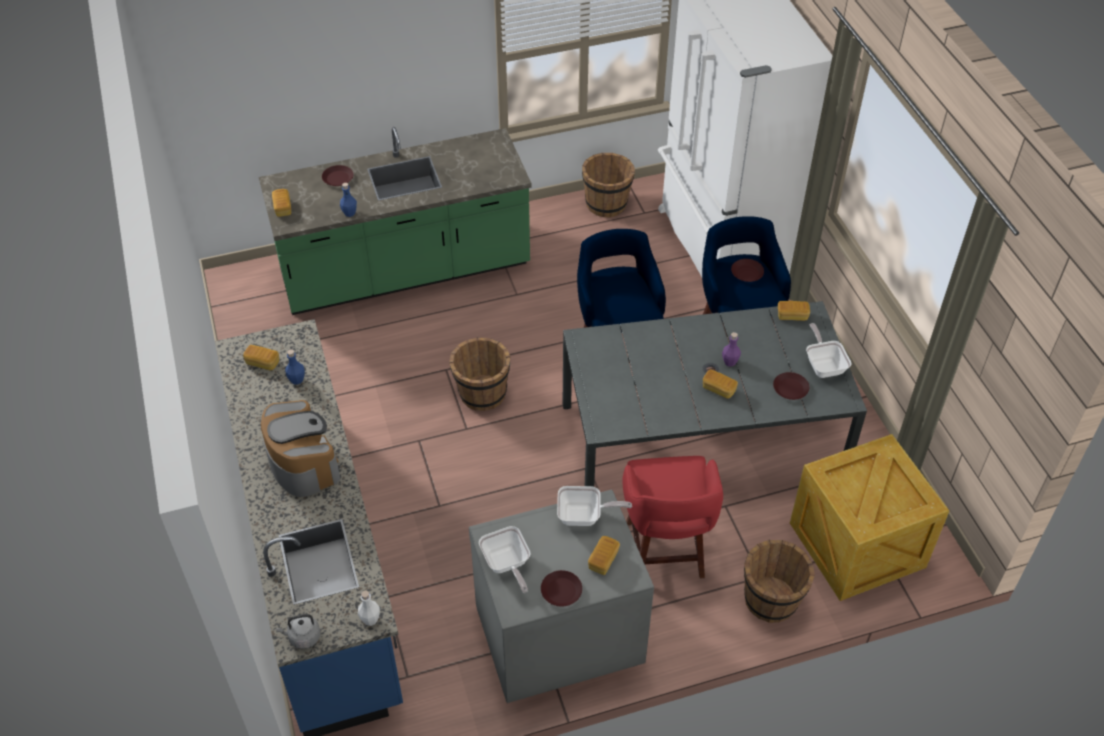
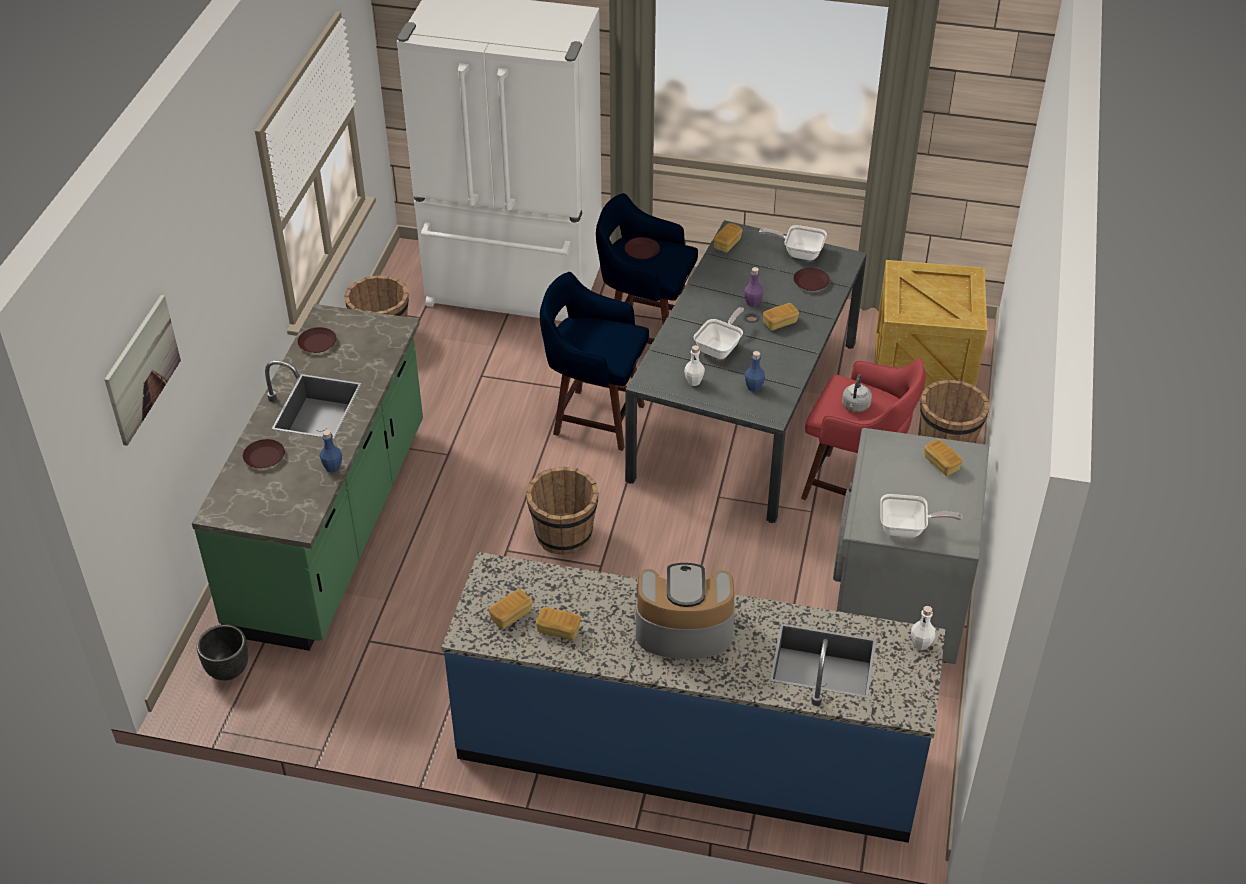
camera: 60 degrees left, 5 degrees down
bread [272,189,291,217] -> bread moved to [536,607,581,640]
grey kettle [276,614,320,649] -> grey kettle moved to [842,374,872,412]
blue bottle [285,349,305,385] -> blue bottle moved to [745,351,765,392]
brown plate [541,570,582,607] -> brown plate moved to [297,327,337,353]
frying pan [557,486,632,526] -> frying pan moved to [694,307,744,359]
none -> picture [104,295,181,446]
none -> black planter [197,624,248,680]
none -> white bottle [684,345,705,386]

